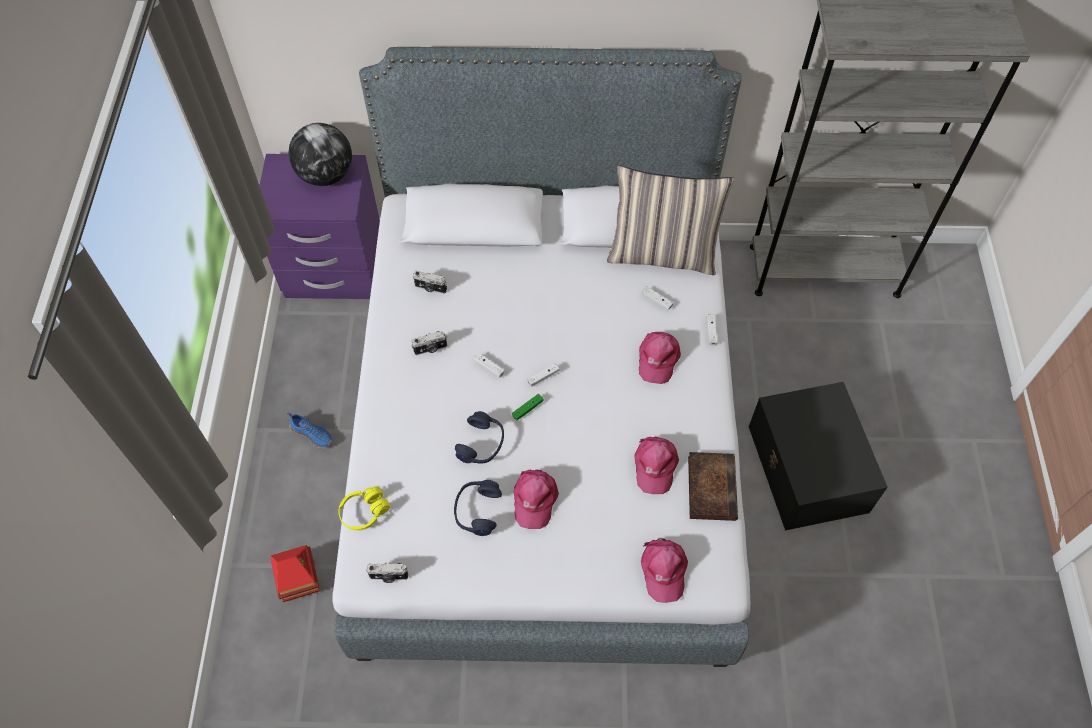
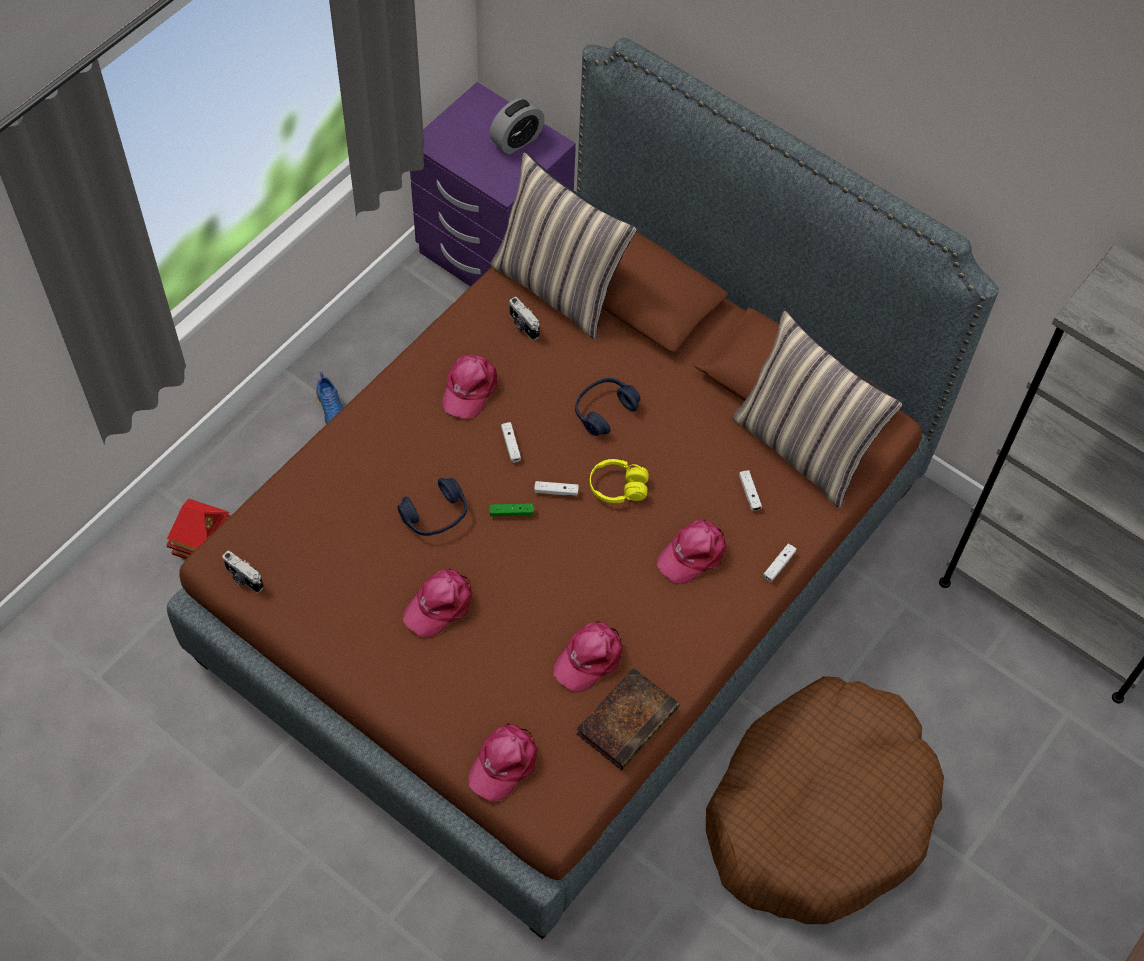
camera: 35 degrees right, 0 degrees up
globe [288,123,352,186] -> alarm clock [490,98,545,154]
grey bed [333,47,750,667] -> brown bed [167,38,999,939]
yellow headphones [338,486,390,531] -> yellow headphones moved to [590,459,649,503]
camera [411,331,447,355] -> pink cap [442,355,498,419]
blue headphones [454,480,502,536] -> blue headphones moved to [575,378,640,436]
black storage box [749,382,888,530] -> brown dog bed [706,676,944,924]
none -> pillow [491,152,637,339]

